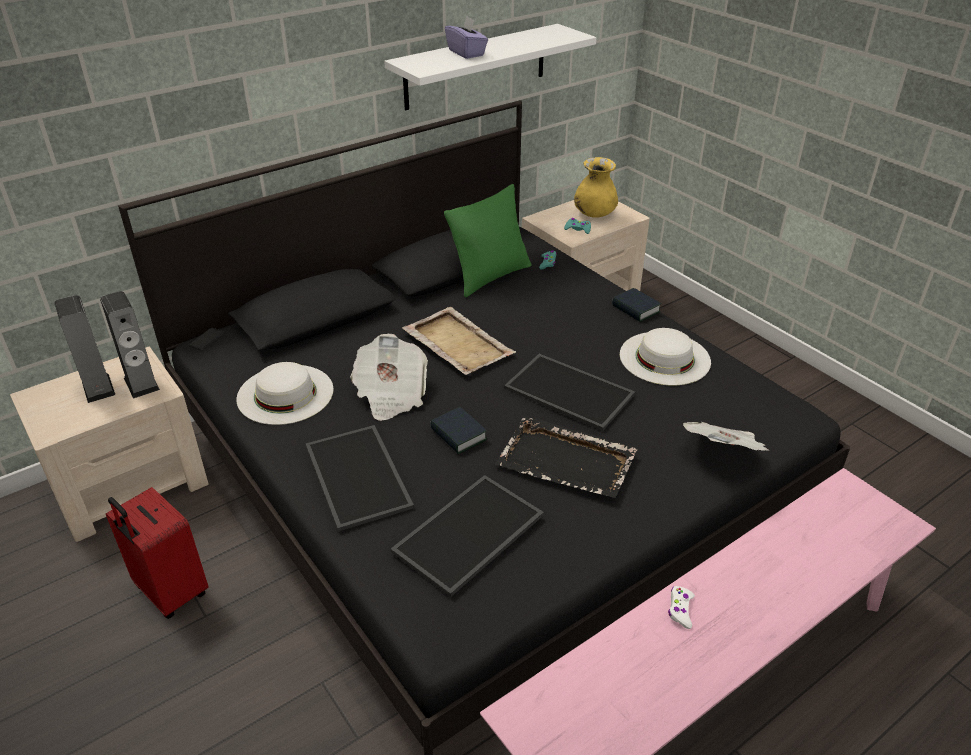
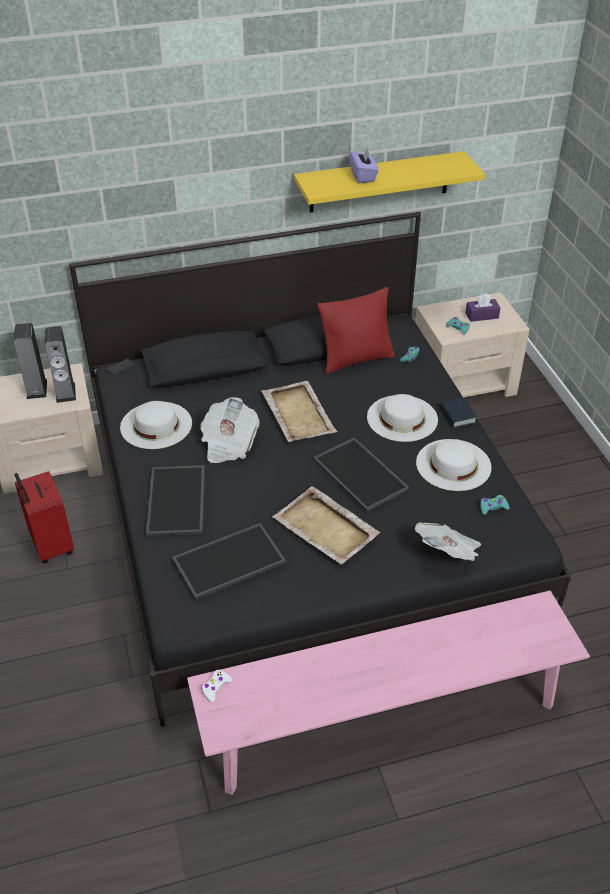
camera: 20 degrees right, 5 degrees up
white shelf [384,24,596,110] -> yellow shelf [294,151,485,212]
book [430,407,487,454] -> none
green pillow [444,184,532,298] -> red pillow [317,287,395,374]
black tray [495,417,637,498] -> beige tray [272,486,380,565]
yellow vase [574,157,618,218] -> purple tissue box [465,293,500,322]
white game controller [668,586,695,629] -> white game controller moved to [201,670,232,702]
none -> white hat [367,394,438,442]
none -> turquoise game controller [480,495,509,515]

